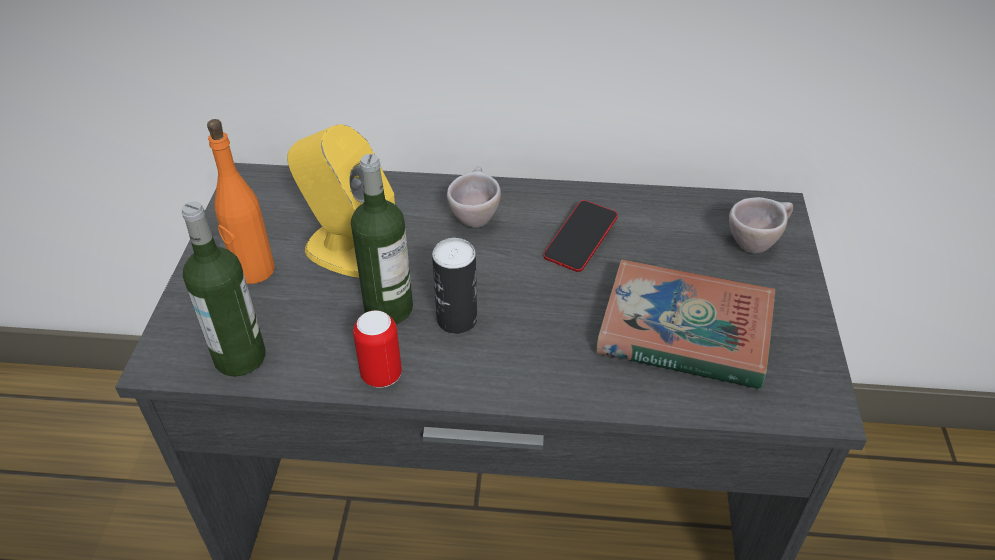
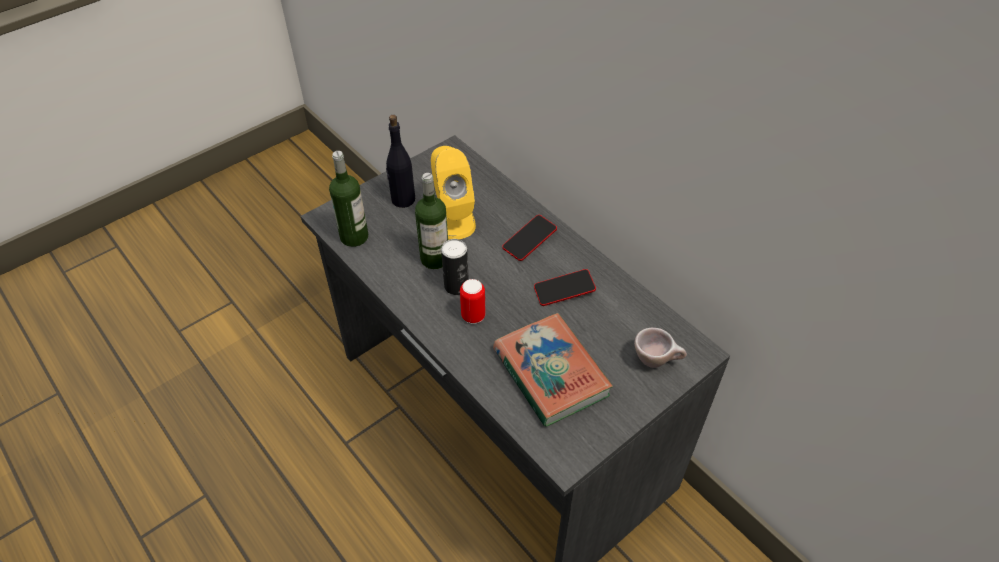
camera: 45 degrees right, 5 degrees up
orange bottle [207,119,275,284] -> black bottle [386,115,415,208]
can [353,310,402,388] -> can moved to [460,279,485,324]
beige cup [447,166,501,228] -> phone [502,215,557,261]

